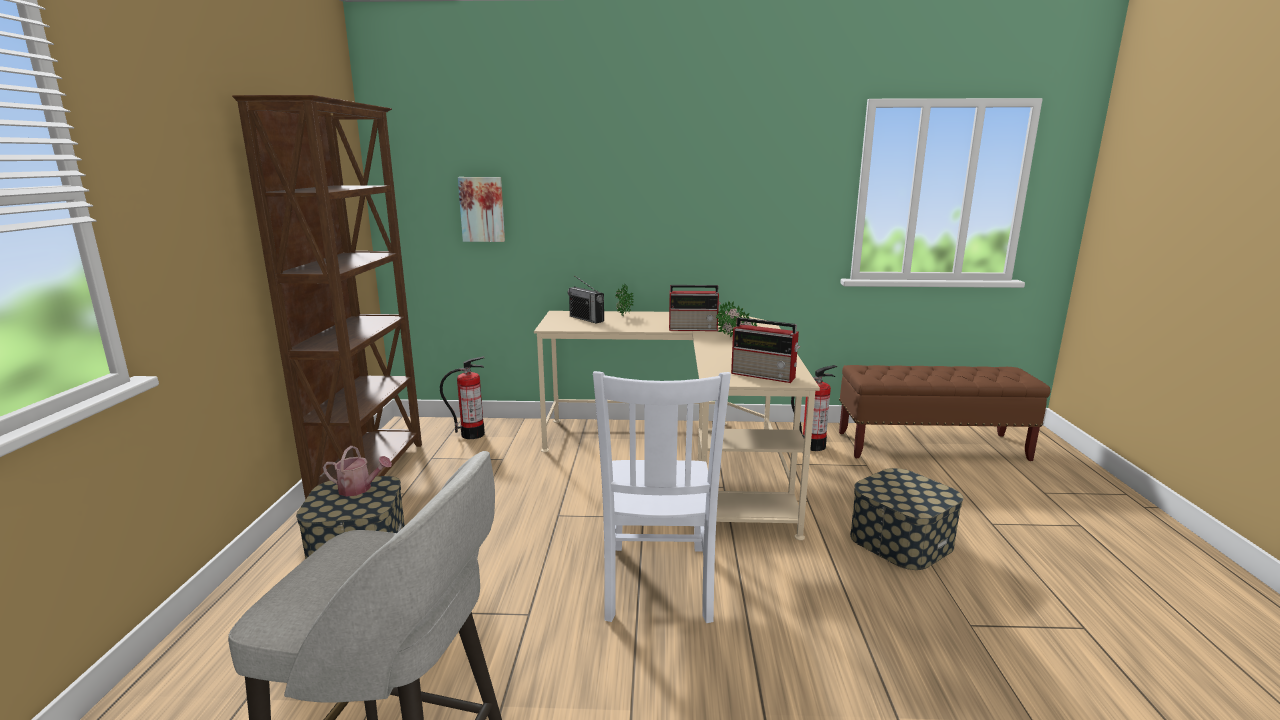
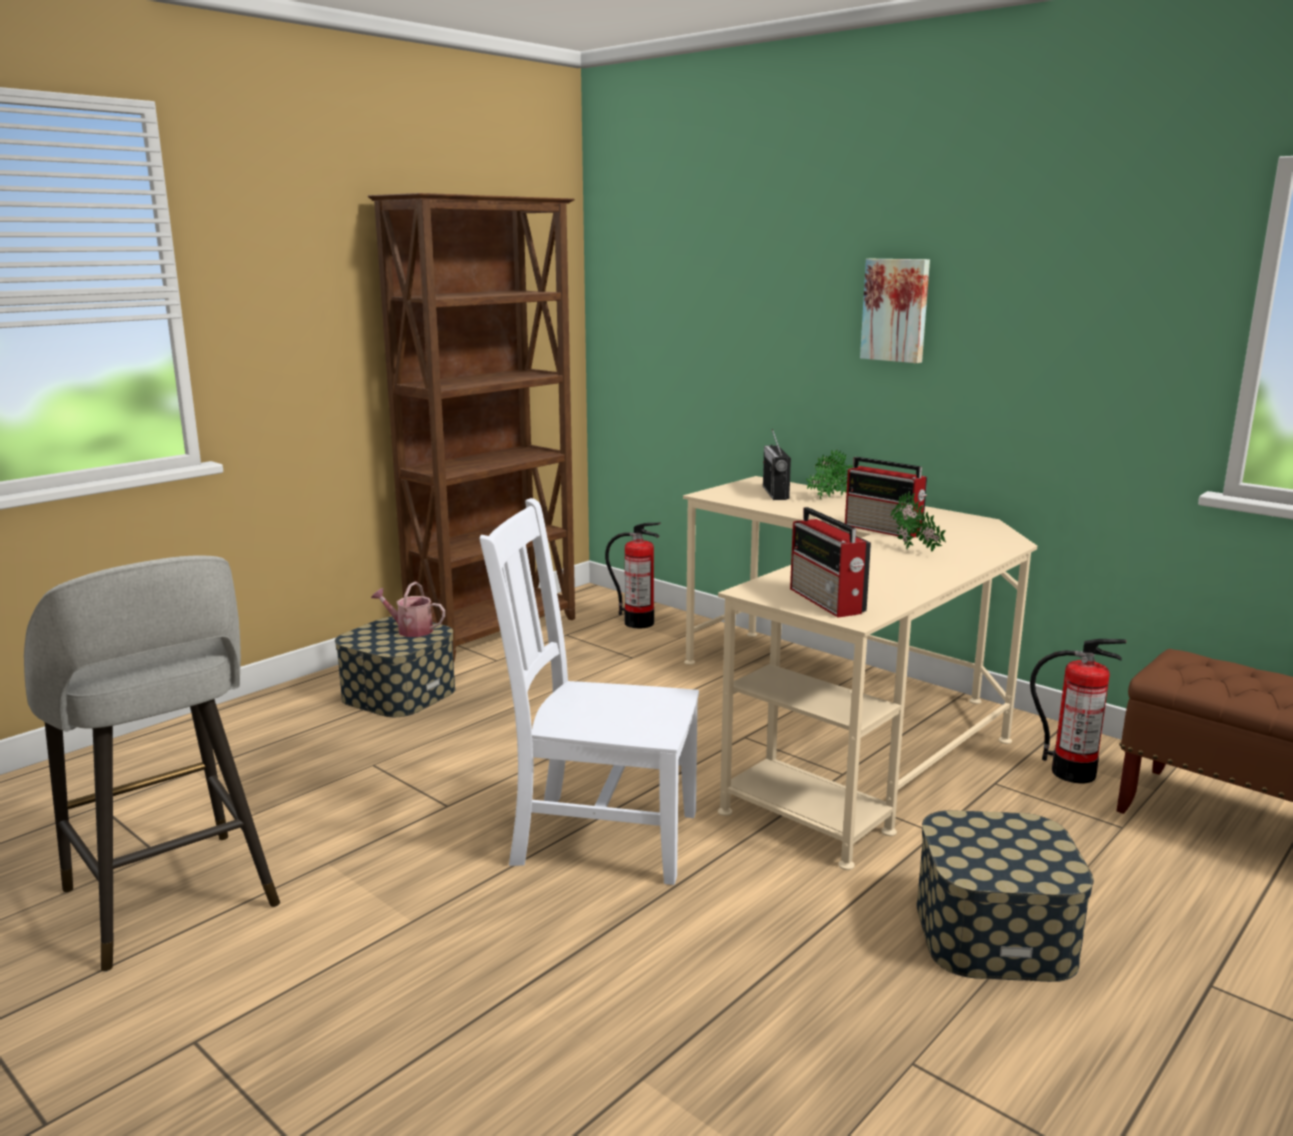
camera: 40 degrees right, 0 degrees up
watering can [323,446,392,497] -> watering can turned 150 degrees clockwise [371,582,445,637]
picture [458,177,505,242] -> picture moved to [860,259,930,363]
white chair [593,371,731,623] -> white chair turned 60 degrees clockwise [480,498,699,885]

